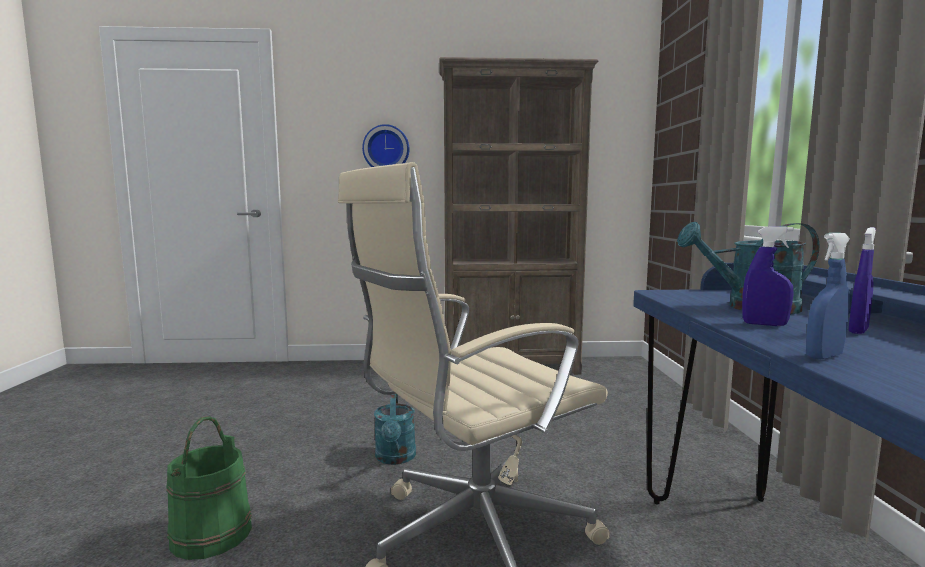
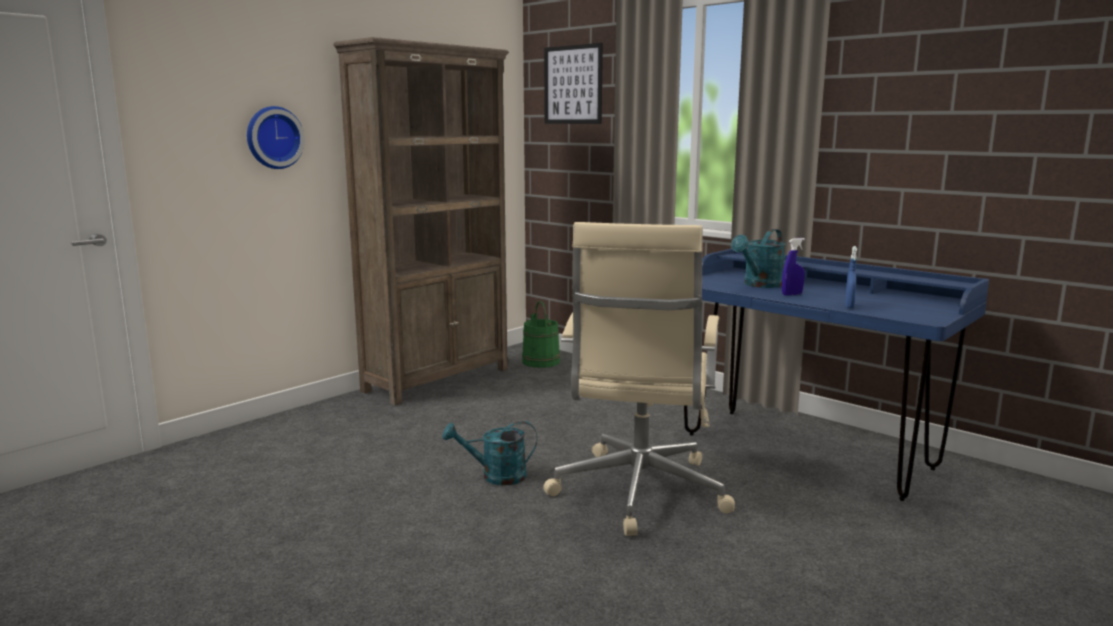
camera: 45 degrees left, 5 degrees up
green bucket [166,416,252,560] -> green bucket moved to [522,301,560,368]
turquoise watering can [374,394,416,465] -> turquoise watering can turned 135 degrees clockwise [442,421,537,485]
blue spray bottle [849,227,876,334] -> none
none -> picture [544,43,603,124]

